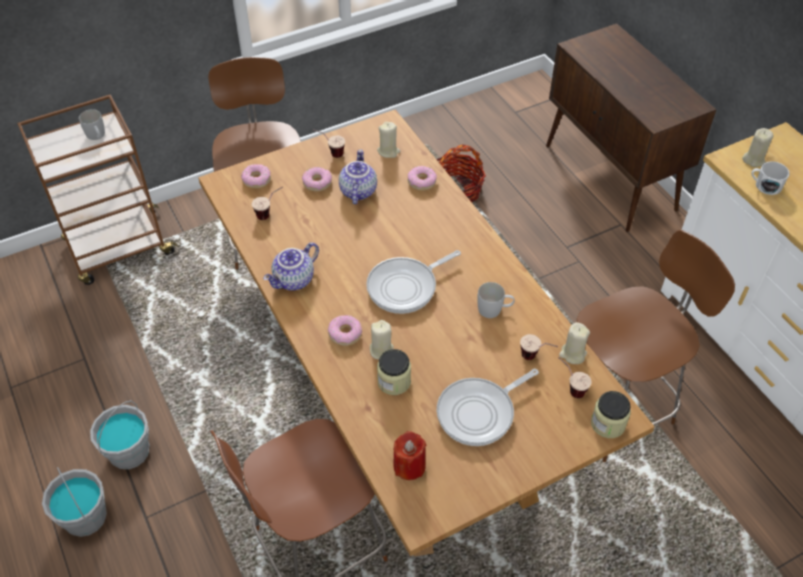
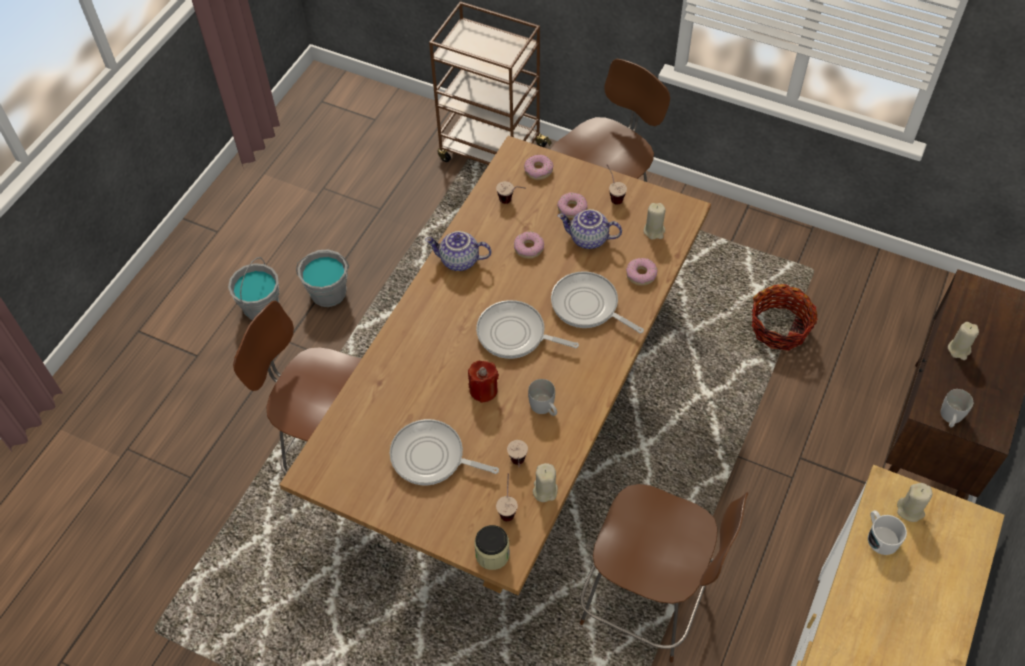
camera: 55 degrees right, 5 degrees up
white mug [79,109,105,140] -> white mug moved to [941,389,973,428]
donut [328,315,362,346] -> donut moved to [514,231,544,259]
teapot [339,149,377,204] -> teapot turned 135 degrees counterclockwise [558,209,622,249]
beige candle [370,320,394,360] -> beige candle moved to [948,322,979,360]
jar [377,349,411,395] -> none
red candle [393,431,426,480] -> red candle moved to [468,361,499,403]
none -> frying pan [551,271,644,334]

